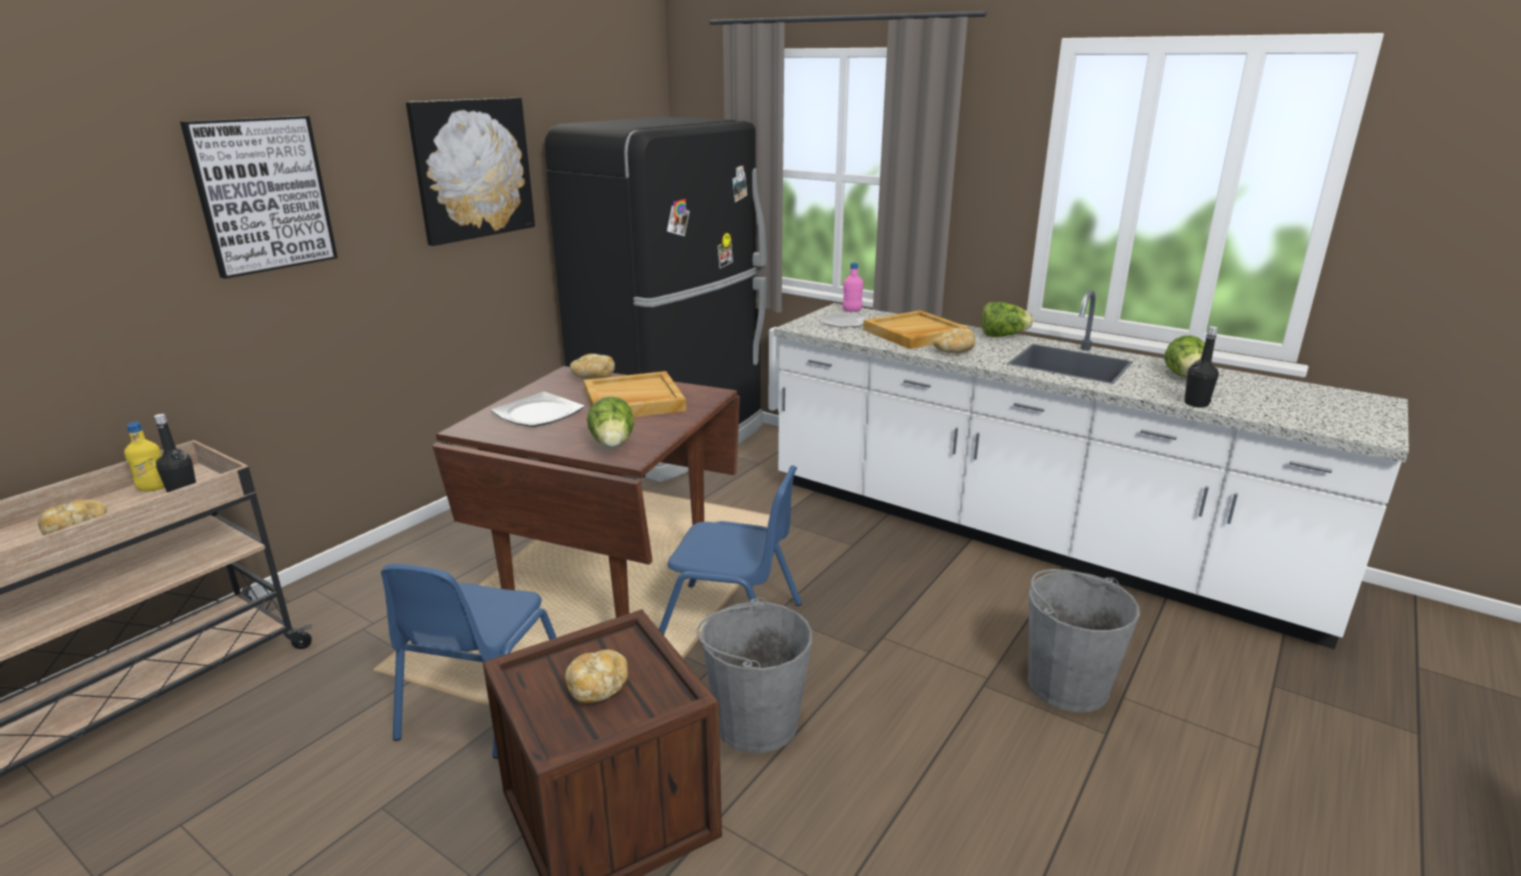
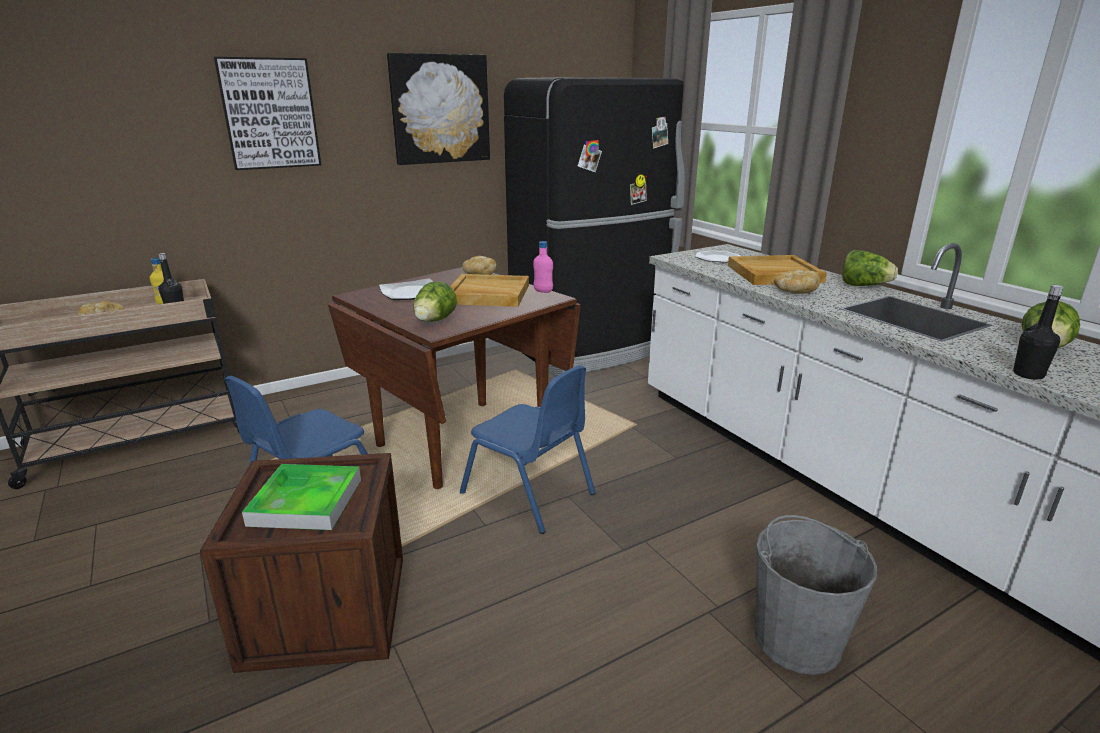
camera: 25 degrees right, 0 degrees up
bread [565,649,628,703] -> tray [242,464,361,530]
grey bucket [697,597,812,753] -> none
pink bottle [843,262,864,312] -> pink bottle moved to [533,241,553,293]

